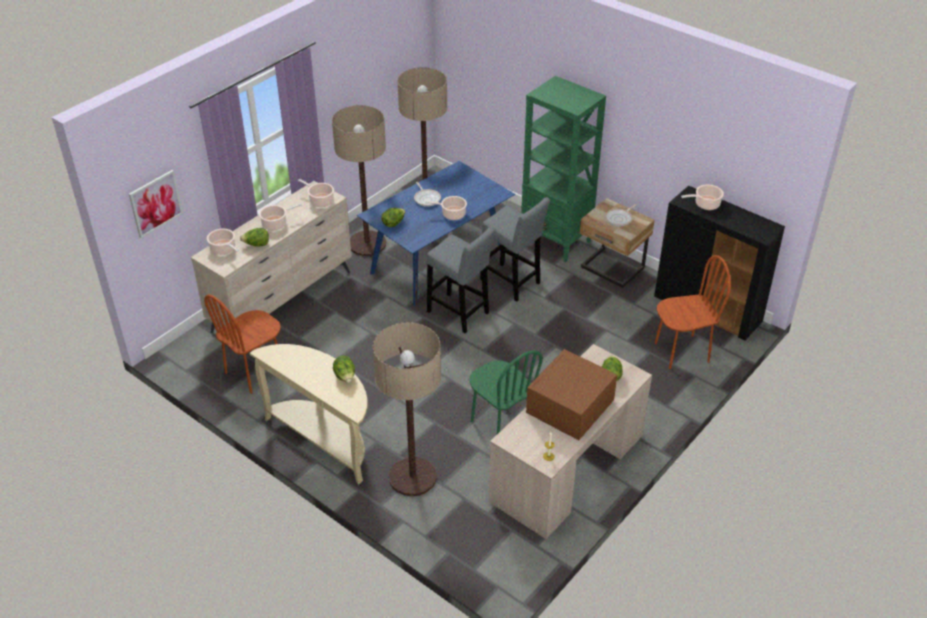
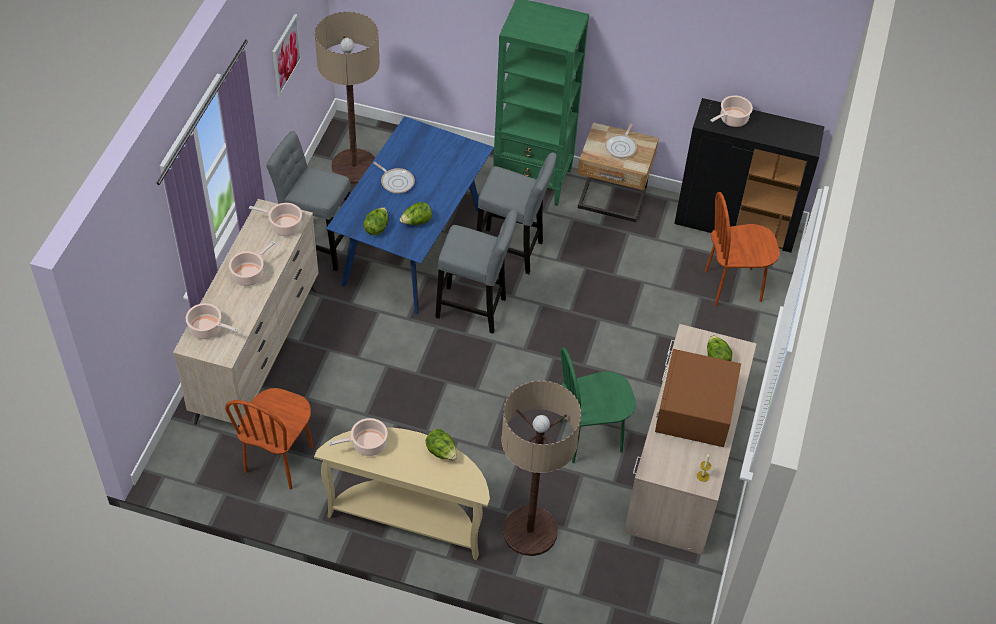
camera: 25 degrees left, 10 degrees up
picture [129,170,183,238] -> picture moved to [272,14,302,96]
lettuce [240,228,269,247] -> lettuce moved to [400,202,432,225]
floor lamp [332,105,386,256] -> grey stool [266,131,350,271]
cooking pot [425,196,467,220] -> cooking pot moved to [329,418,388,456]
green chair [469,350,543,434] -> green chair turned 135 degrees clockwise [559,347,636,463]
brown chair [655,255,731,369] -> brown chair turned 150 degrees counterclockwise [705,192,780,307]

